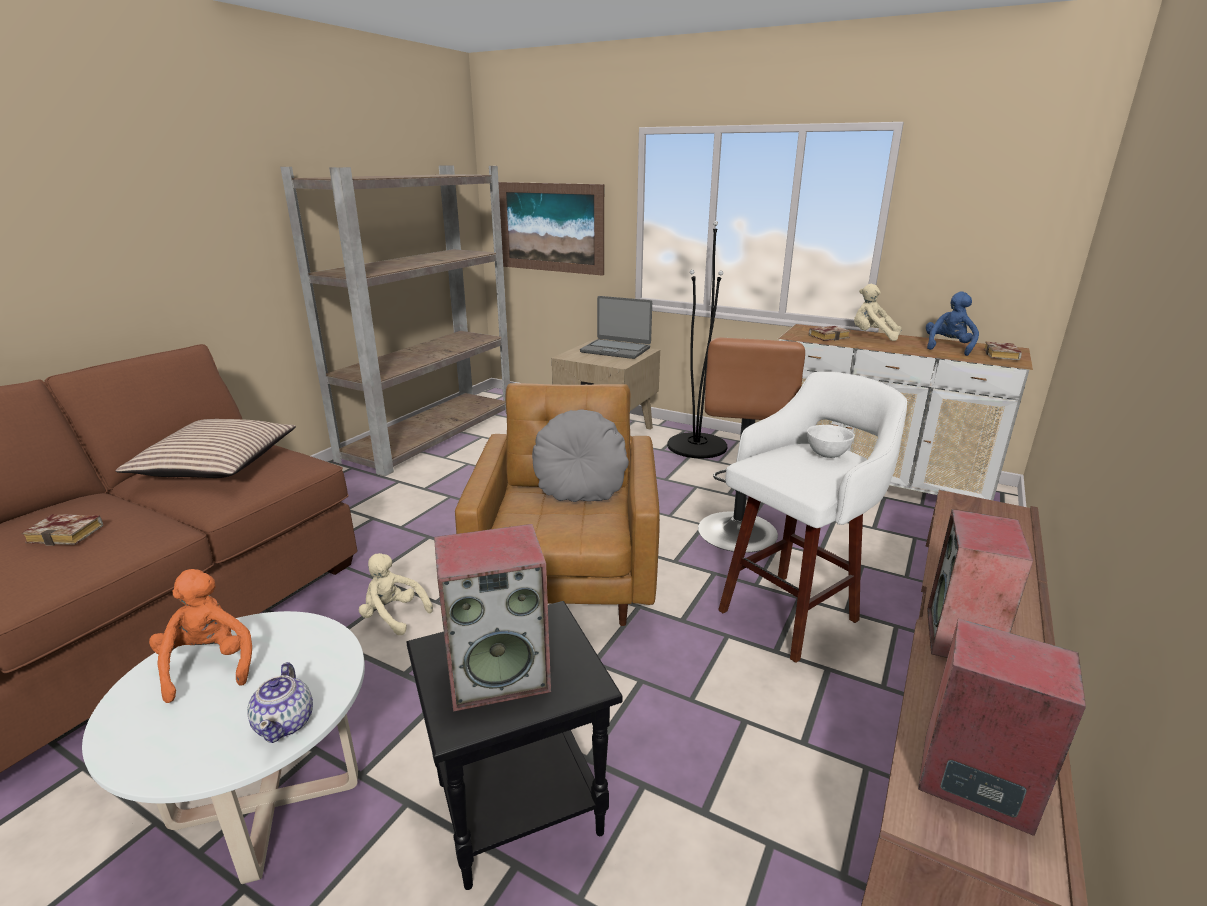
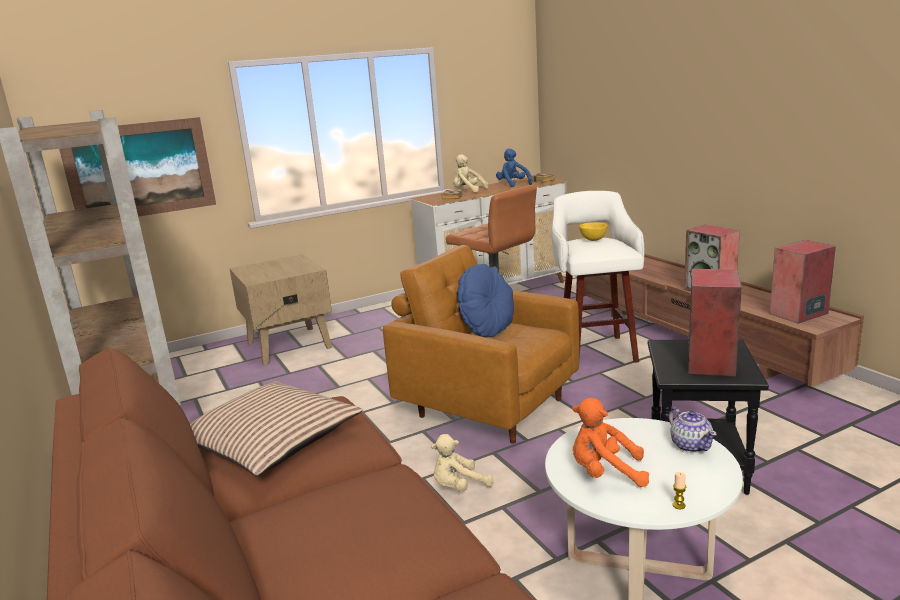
camera: 55 degrees left, 5 degrees down
book [22,514,104,546] -> none
teapot [247,662,313,743] -> teapot turned 45 degrees clockwise [669,407,717,453]
grey pillow [532,410,629,502] -> blue pillow [457,264,514,338]
laptop [580,296,652,359] -> none
black floor lamp [667,221,727,458] -> none
white bowl [807,425,855,458] -> yellow bowl [579,222,607,241]
beige plush toy [854,284,902,341] -> beige plush toy turned 60 degrees clockwise [453,154,488,192]
none -> candle [673,472,686,509]

